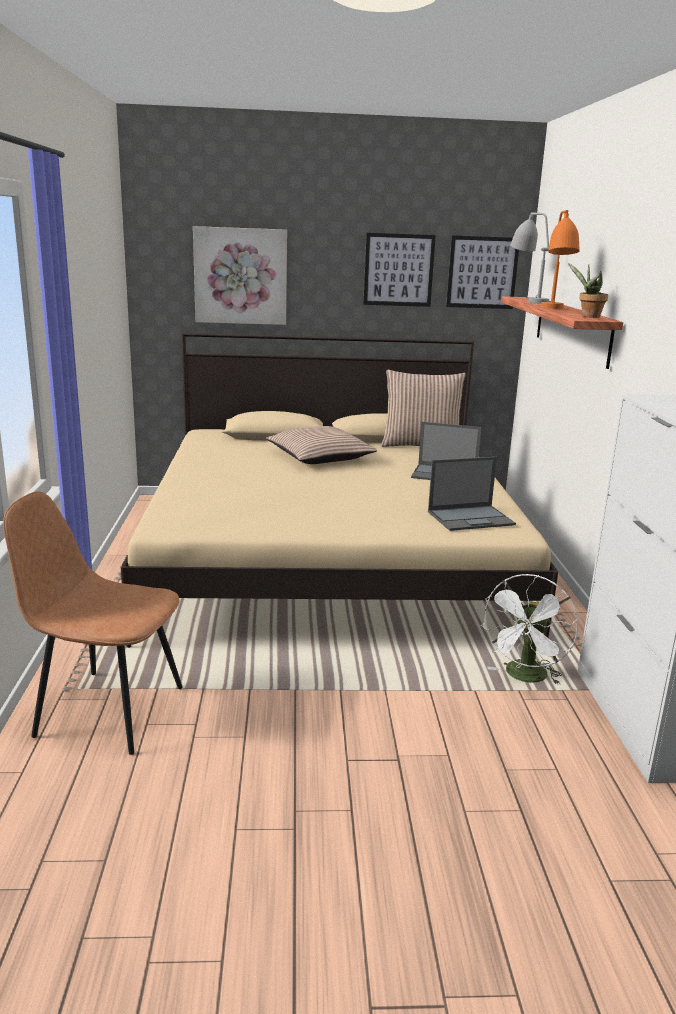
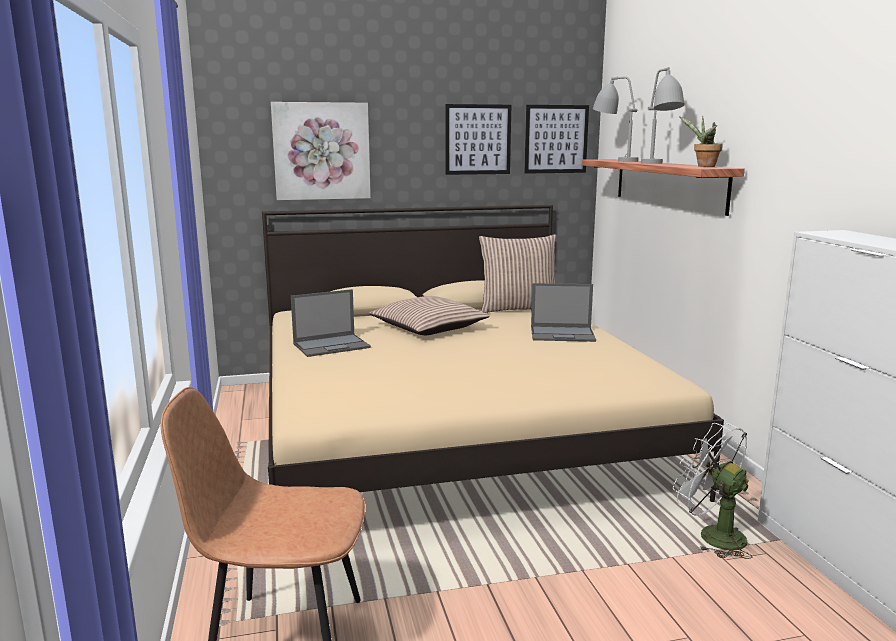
camera: 10 degrees left, 5 degrees down
laptop [428,457,516,531] -> laptop moved to [291,289,371,357]
white fan [480,574,578,684] -> white fan turned 120 degrees clockwise [673,423,752,559]
orange table lamp [541,210,580,309] -> grey table lamp [641,67,685,164]

